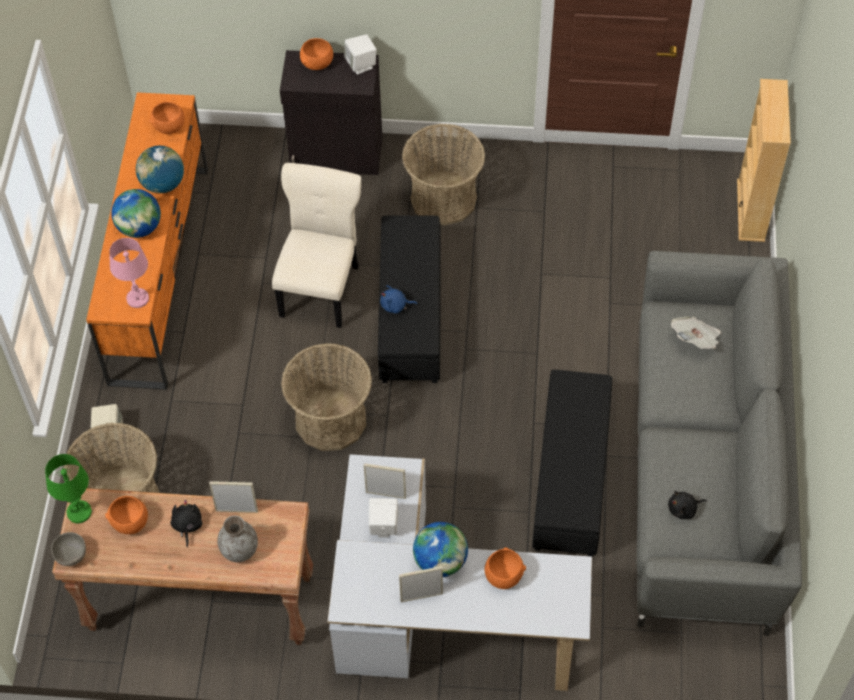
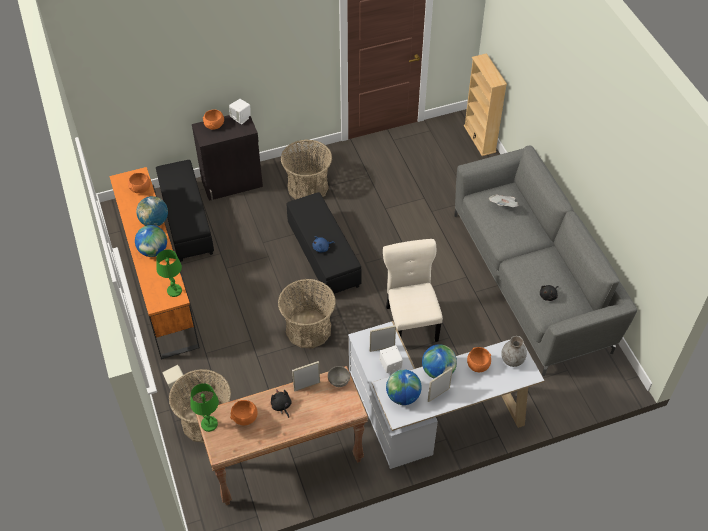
camera: 25 degrees left, 5 degrees down
grey bowl [51,532,86,566] -> grey bowl moved to [328,366,350,387]
pink table lamp [109,238,149,308] -> green table lamp [156,250,182,297]
grey vase [217,516,258,562] -> grey vase moved to [501,336,527,367]
beige chair [272,163,361,328] -> beige chair moved to [383,239,443,342]
black ottoman [532,370,612,557] -> black ottoman moved to [156,160,214,262]
none -> globe [386,369,422,405]

